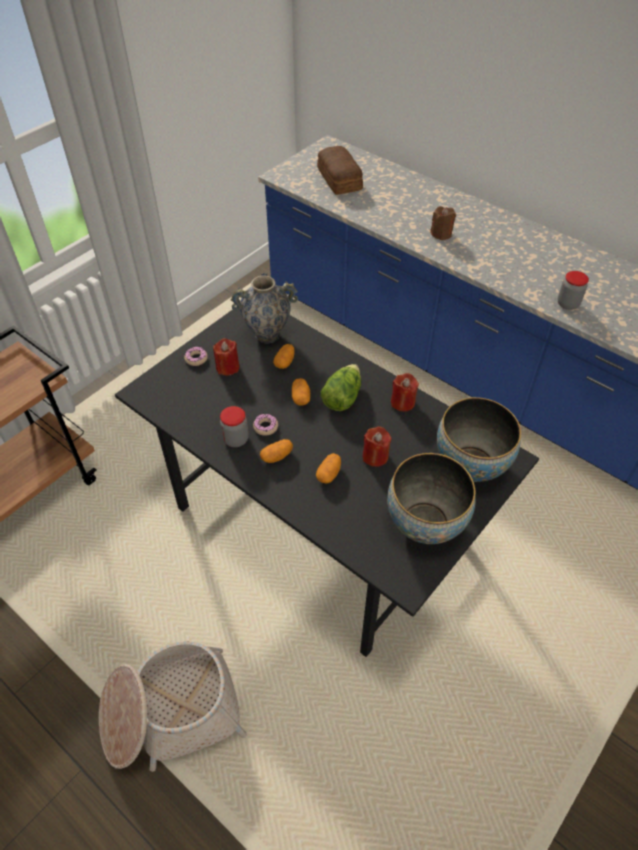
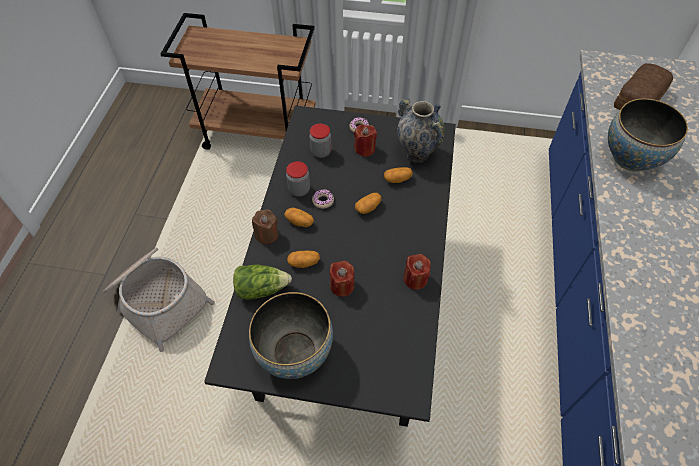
camera: 60 degrees right, 5 degrees up
lettuce [321,364,361,411] -> lettuce moved to [233,264,292,300]
brown candle [430,206,456,240] -> brown candle moved to [252,209,278,244]
bowl [437,397,521,482] -> bowl moved to [608,98,688,172]
jar [558,271,589,310] -> jar moved to [309,124,332,158]

